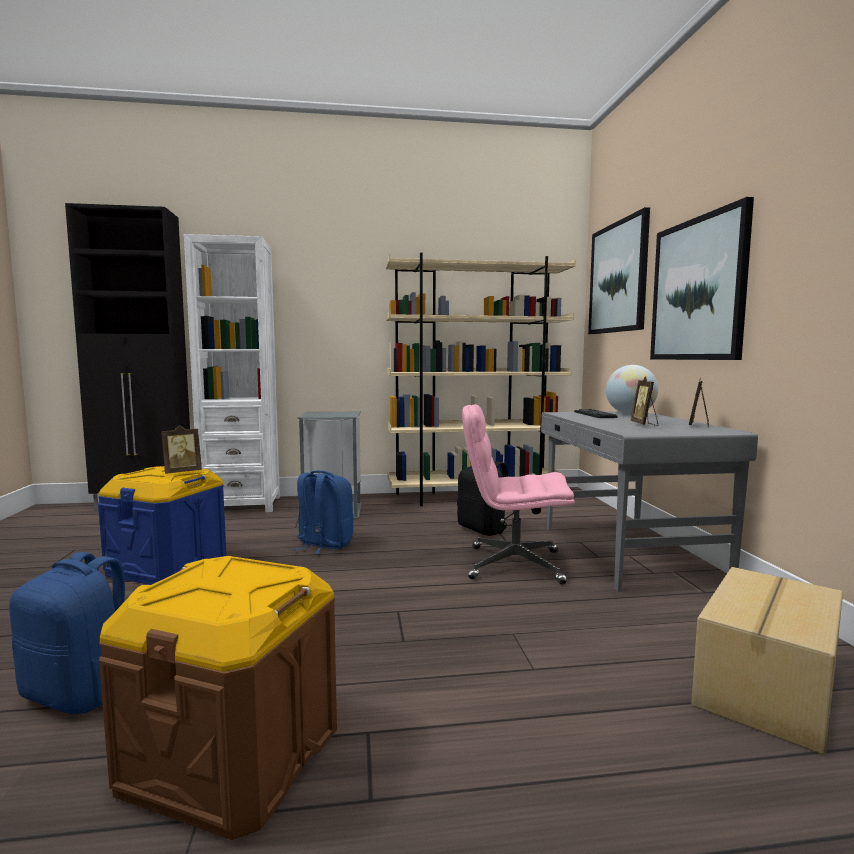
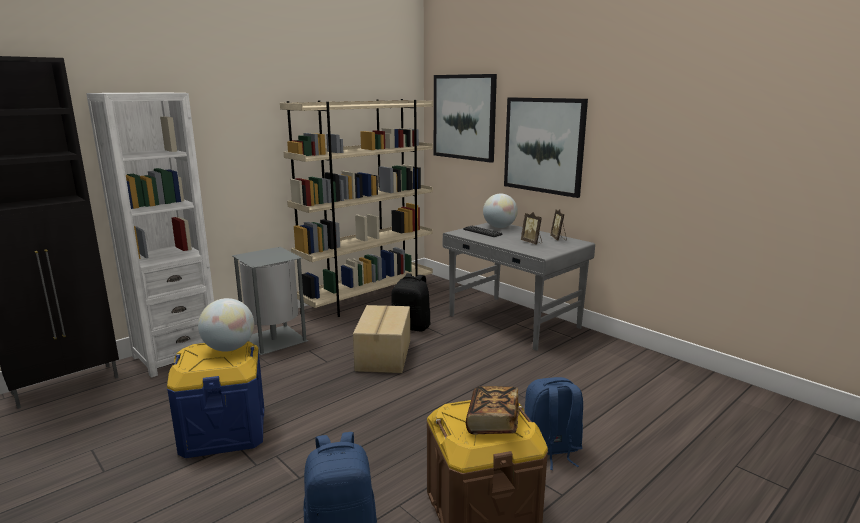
camera: 35 degrees left, 10 degrees up
picture frame [161,425,202,474] -> globe [198,298,254,352]
blue backpack [294,470,354,554] -> blue backpack moved to [525,377,583,470]
pink office chair [462,404,575,584] -> none
cardboard box [691,567,843,755] -> cardboard box moved to [353,305,410,373]
none -> book [466,386,520,434]

